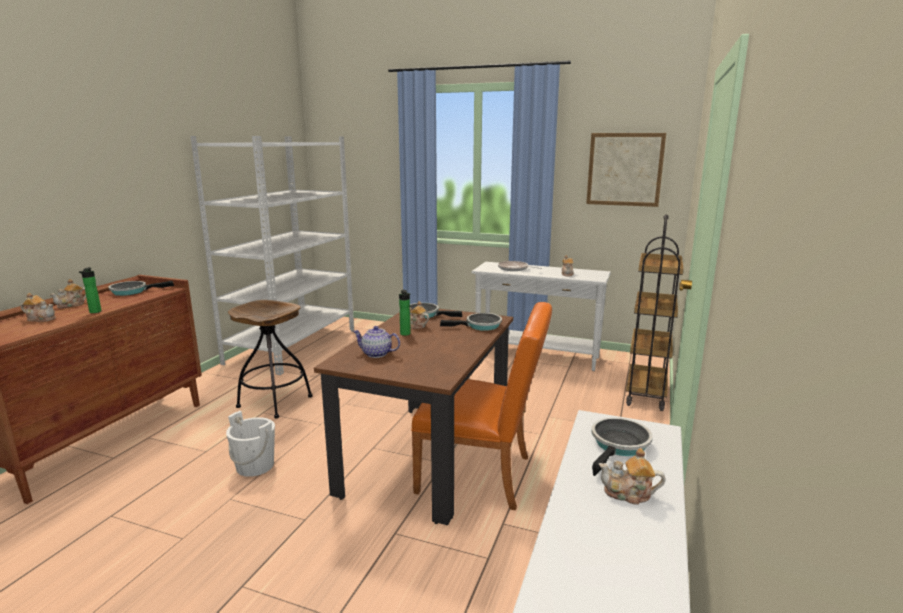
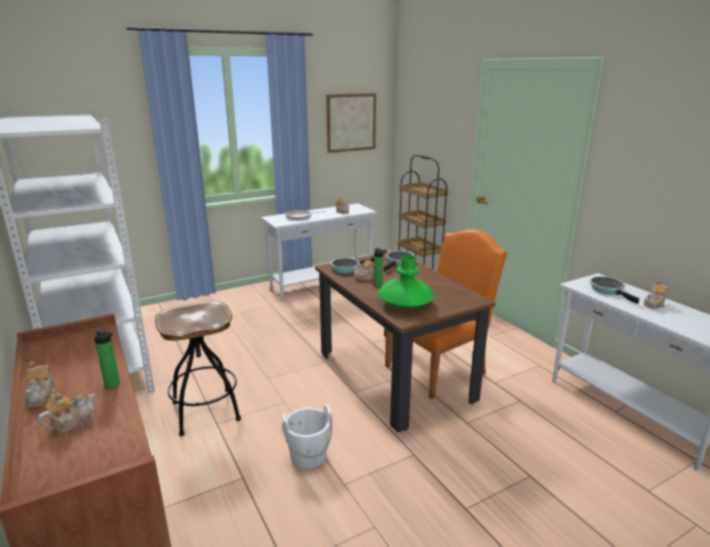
camera: 50 degrees left, 5 degrees up
frying pan [108,281,174,296] -> none
teapot [353,326,400,358] -> green vase [378,255,434,308]

